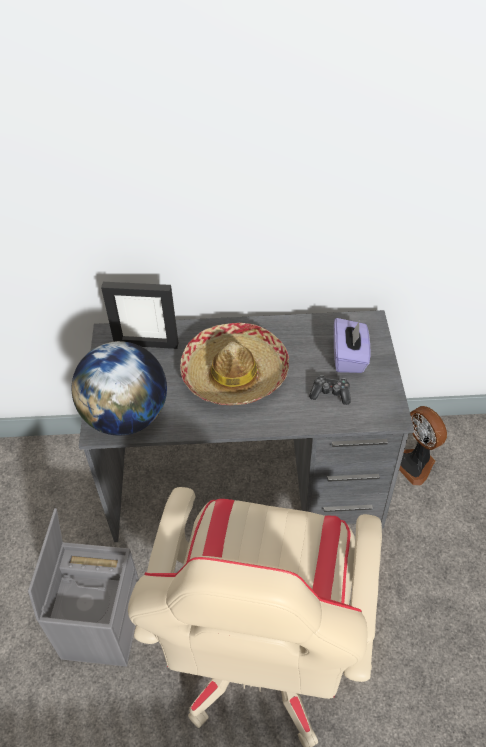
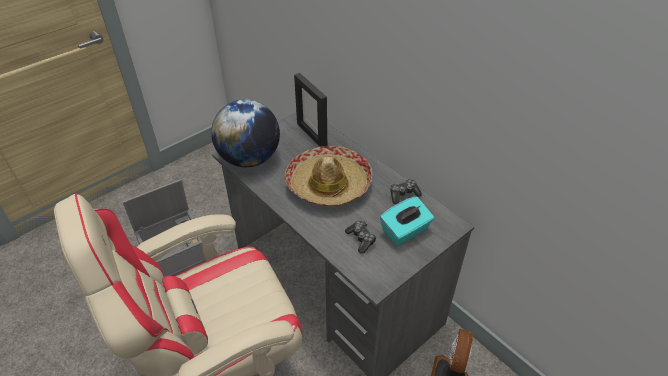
camera: 50 degrees right, 5 degrees down
purple tissue box [334,318,370,373] -> turquoise tissue box [380,197,434,246]
none -> game controller [390,179,422,204]

